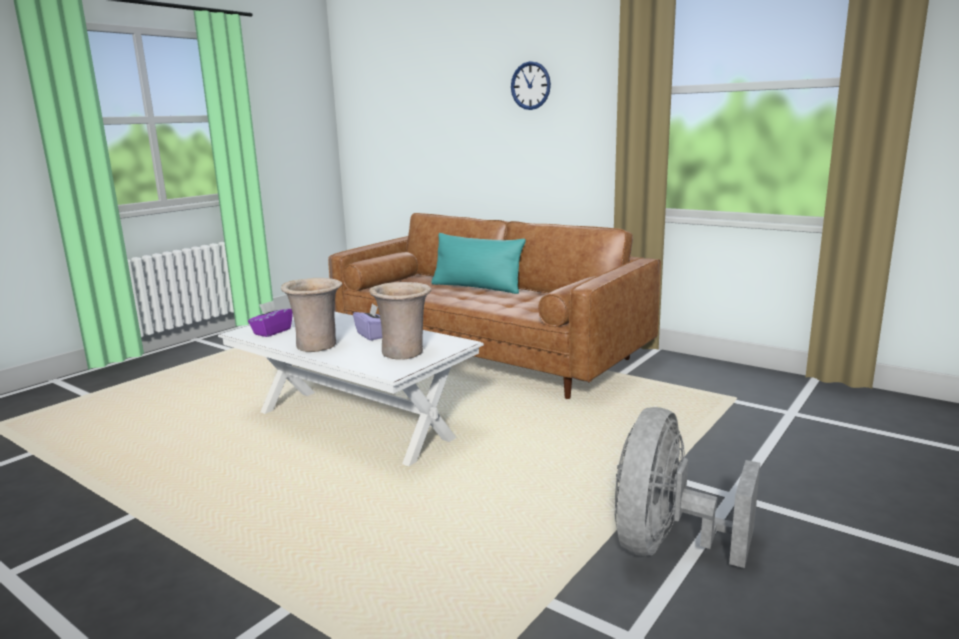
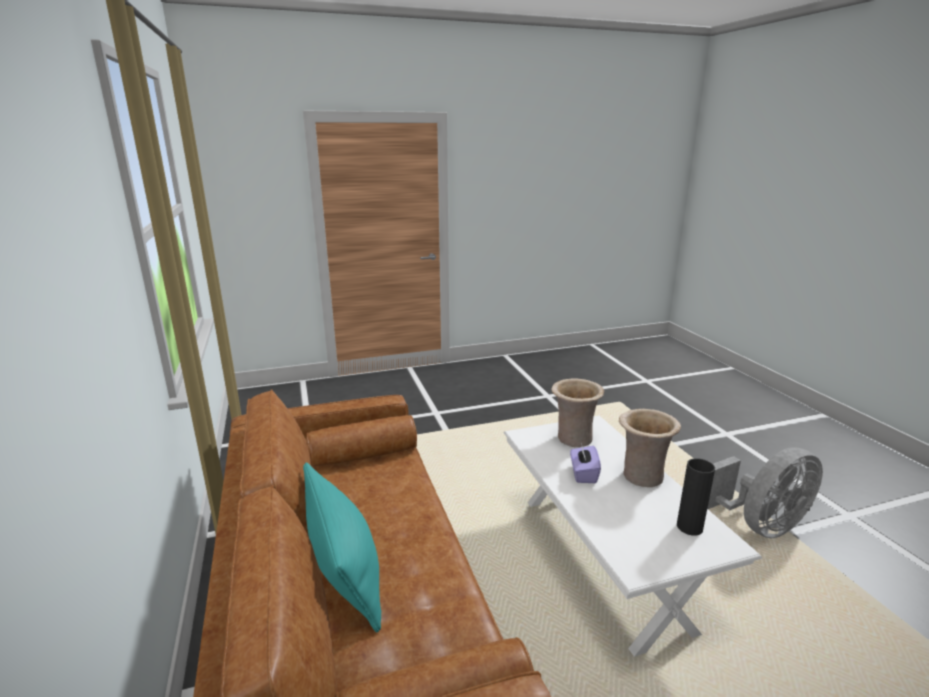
camera: 145 degrees left, 5 degrees up
purple tissue box [248,301,293,337] -> black vase [677,458,715,536]
wall clock [511,61,551,110] -> none
grey fan [615,407,760,568] -> grey fan moved to [707,447,823,538]

